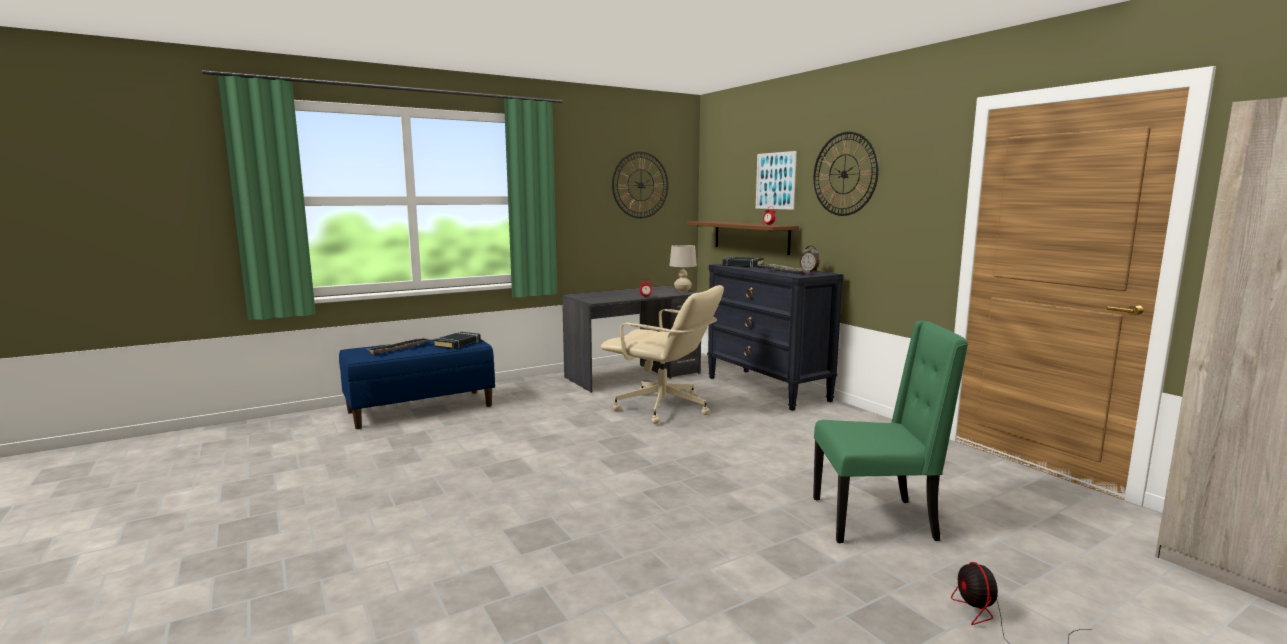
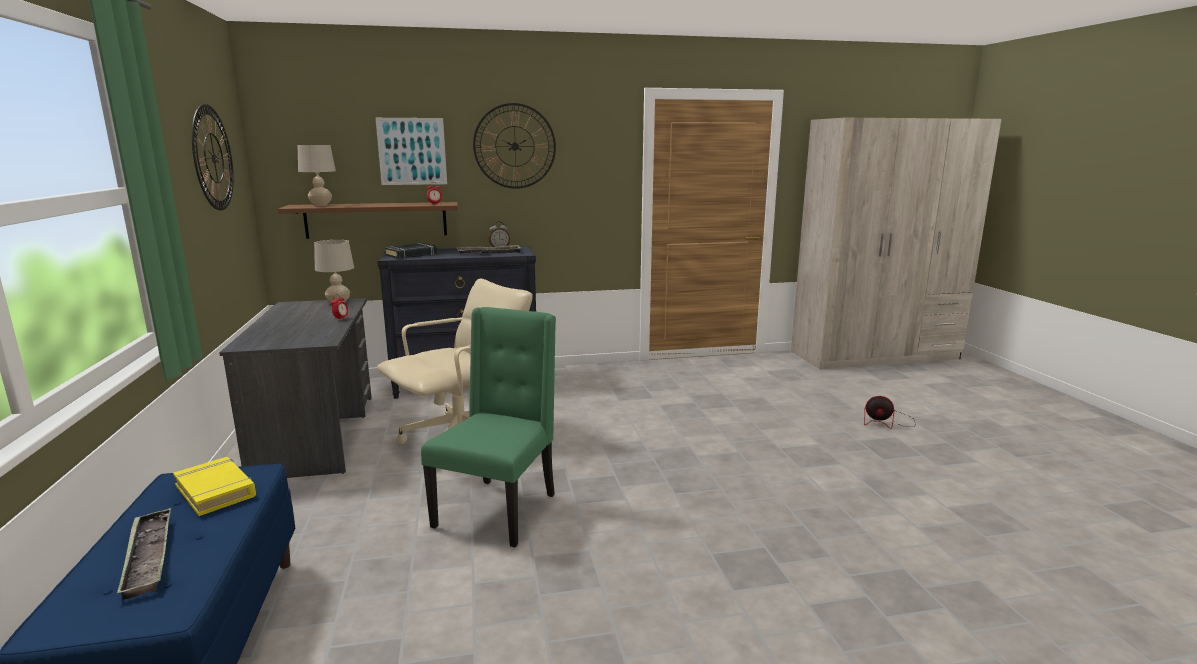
camera: 70 degrees left, 5 degrees up
black book [433,332,481,349] -> yellow book [173,457,256,516]
green chair [813,321,968,543] -> green chair moved to [421,307,556,547]
none -> beige table lamp [298,145,336,206]

